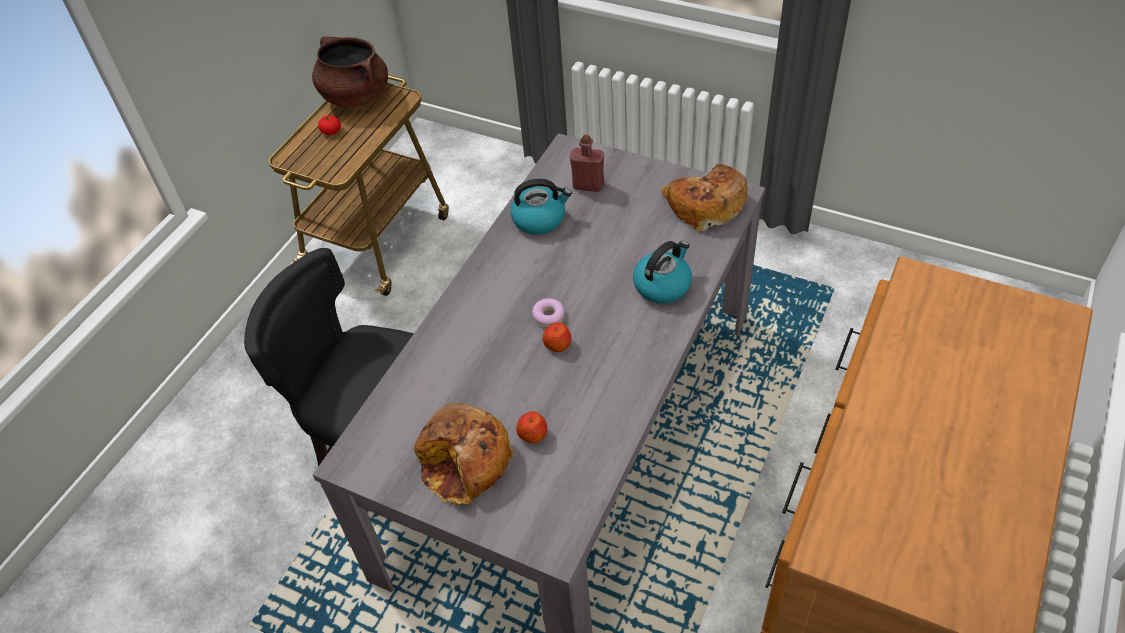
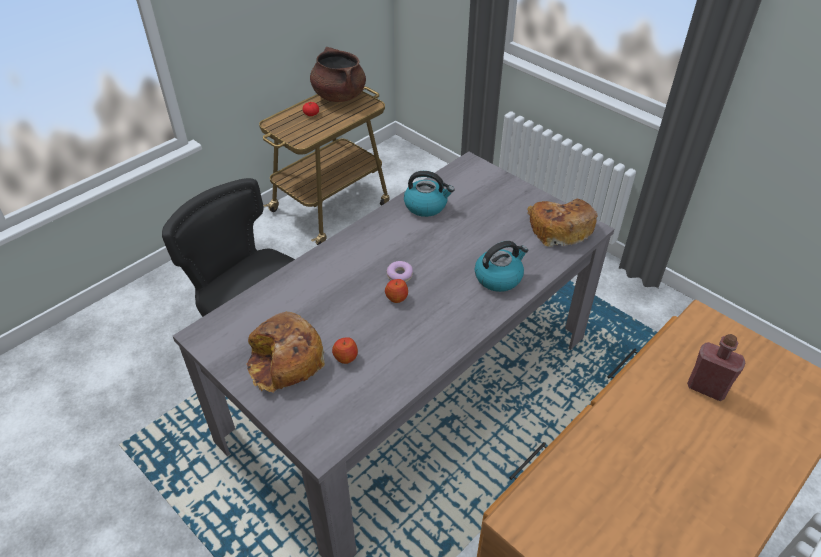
camera: 15 degrees right, 5 degrees down
red bottle [570,135,604,192] -> red bottle moved to [687,334,745,401]

